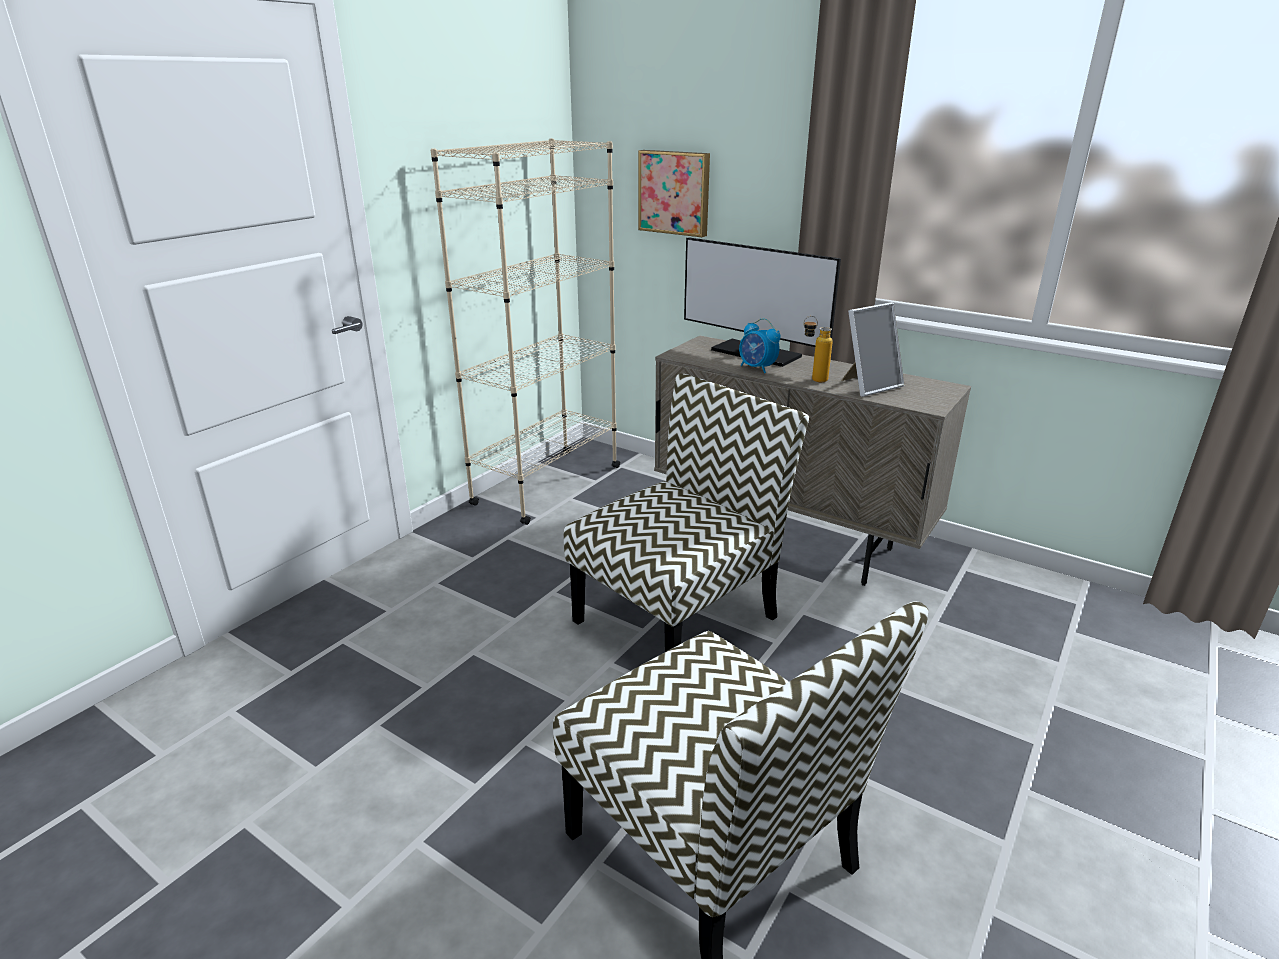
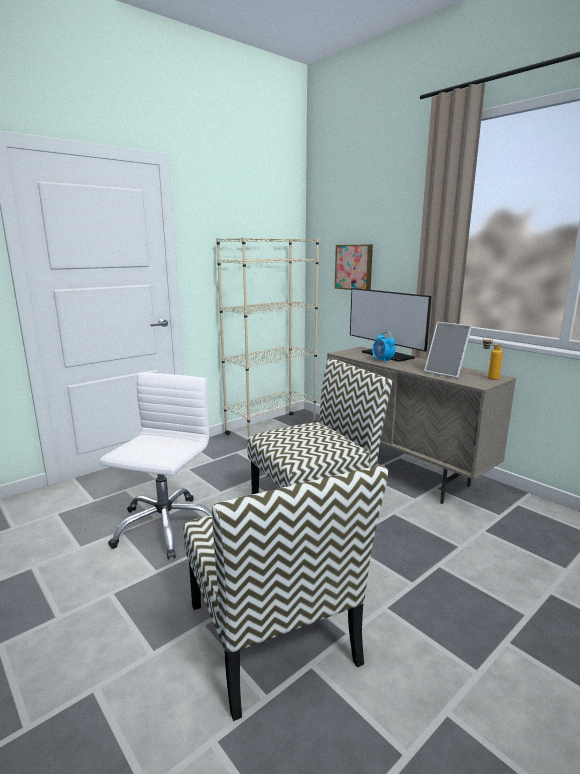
camera: 15 degrees right, 10 degrees down
bottle [803,316,833,382] -> bottle moved to [483,336,503,380]
picture frame [841,302,904,397] -> picture frame turned 60 degrees clockwise [424,322,472,378]
none -> white office chair [100,372,212,559]

